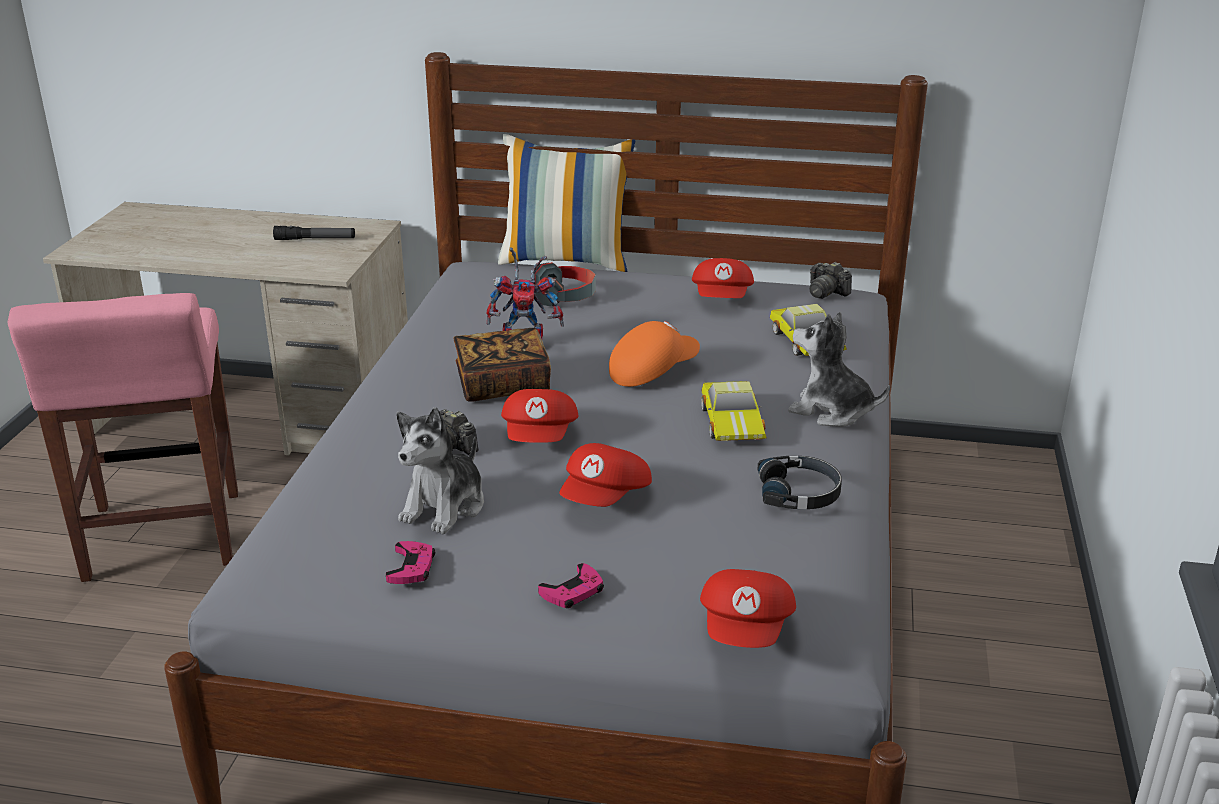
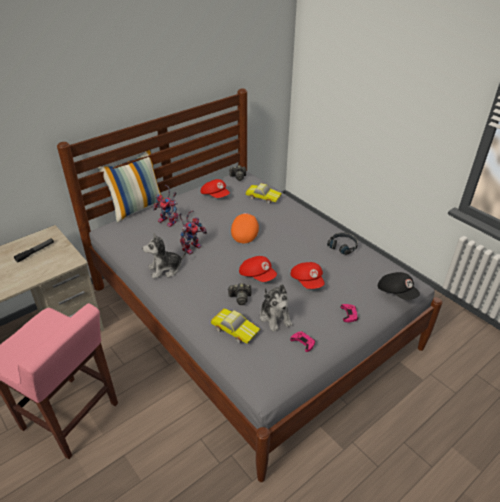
camera: 50 degrees left, 10 degrees up
book [454,328,551,402] -> none
headphones [534,262,596,306] -> toy robot [153,185,178,227]
red cap [700,569,796,648] -> black cap [378,272,420,300]
toy car [701,381,767,441] -> toy car moved to [211,308,260,344]
plush toy [788,312,890,427] -> plush toy moved to [142,233,186,279]

